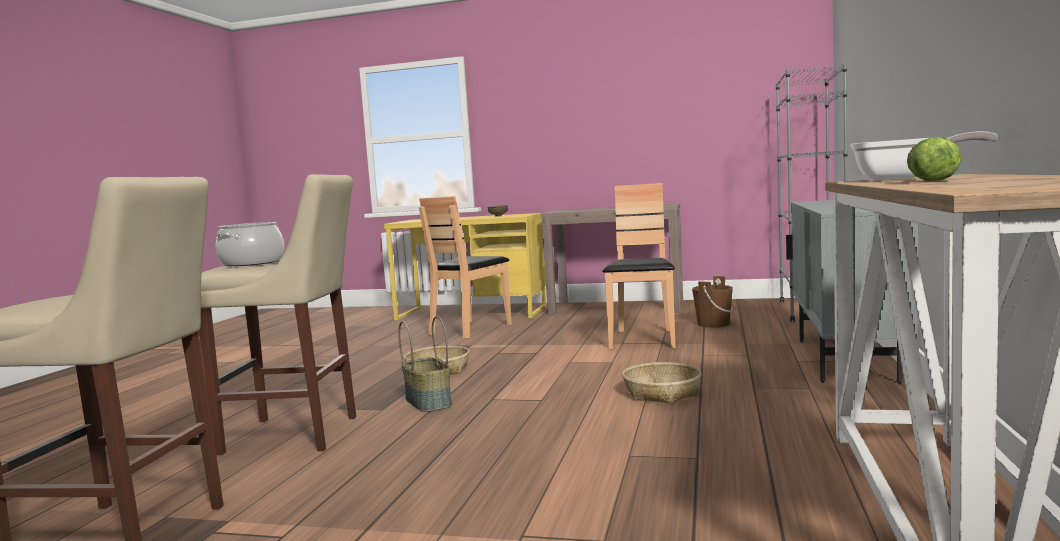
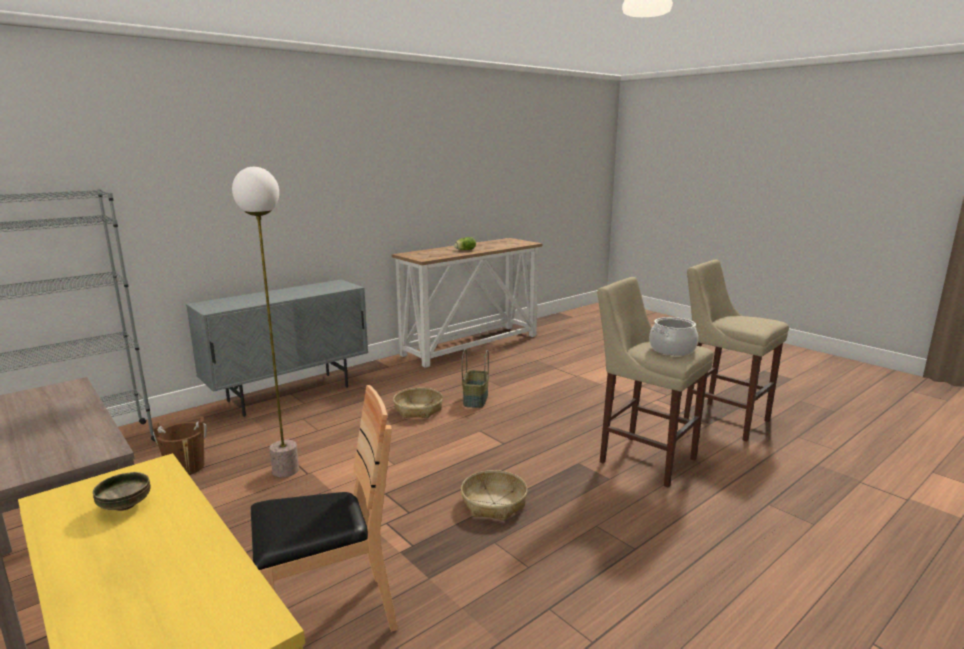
camera: 145 degrees left, 10 degrees up
basket [398,316,452,412] -> basket moved to [462,349,489,408]
brown chair [602,183,676,349] -> floor lamp [232,167,299,477]
frying pan [850,131,998,181] -> none

